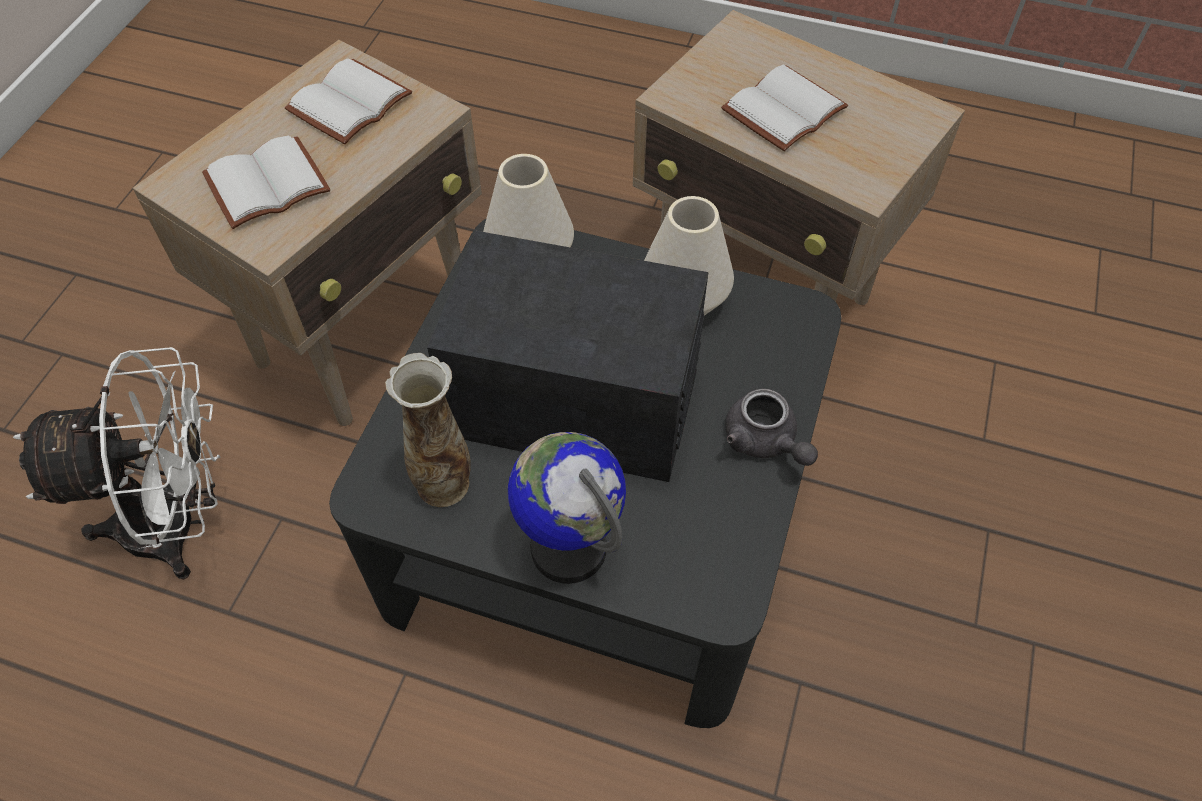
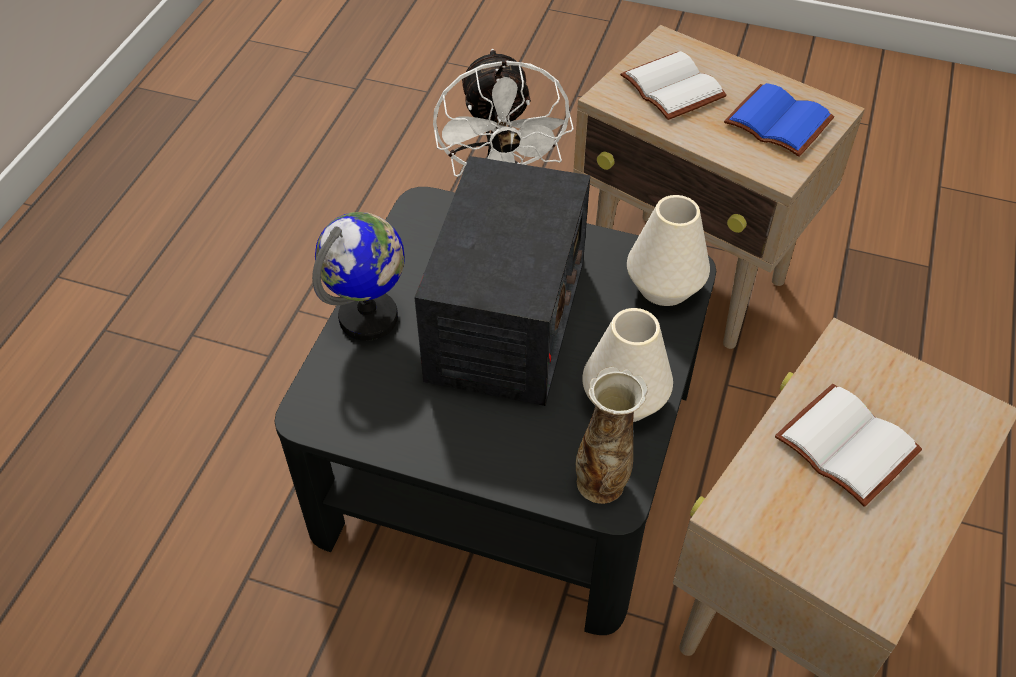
camera: 90 degrees right, 5 degrees down
white book [285,58,412,144] -> blue book [724,83,835,157]
vase [385,353,471,507] -> vase moved to [576,367,648,504]
grey teapot [725,388,818,466] -> none

